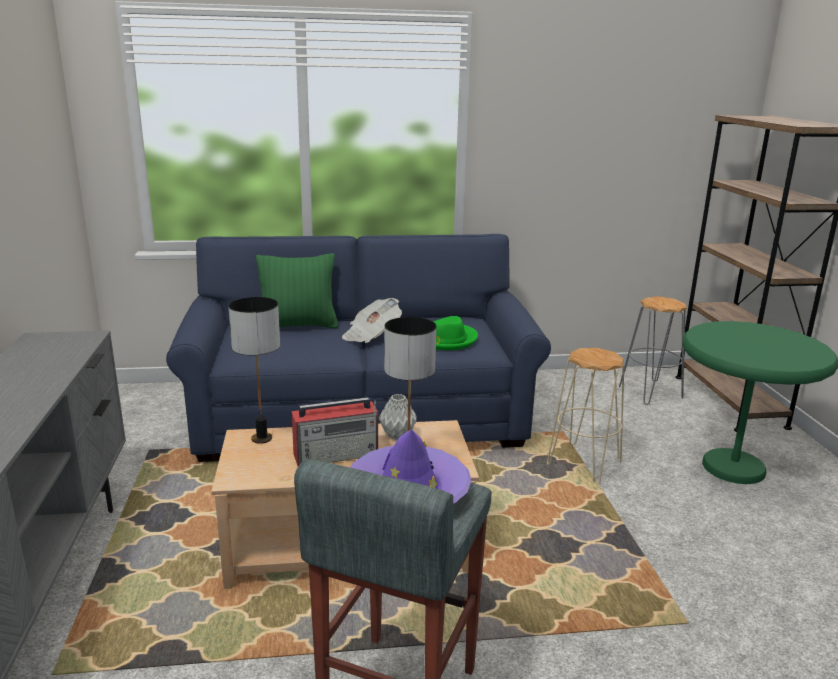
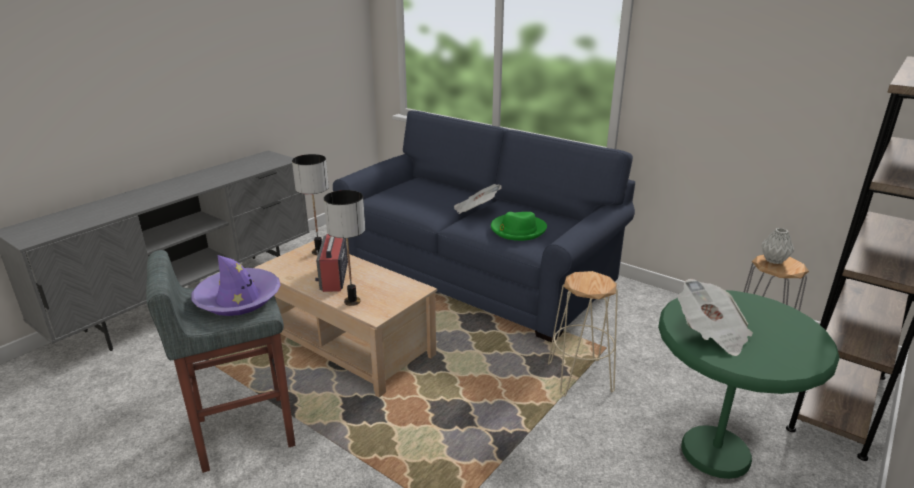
camera: 45 degrees right, 5 degrees up
green pillow [256,253,338,328] -> none
radio [292,397,378,466] -> radio turned 60 degrees clockwise [315,234,348,292]
grey vase [379,394,417,440] -> grey vase moved to [761,228,794,264]
none -> newspaper [678,279,753,356]

